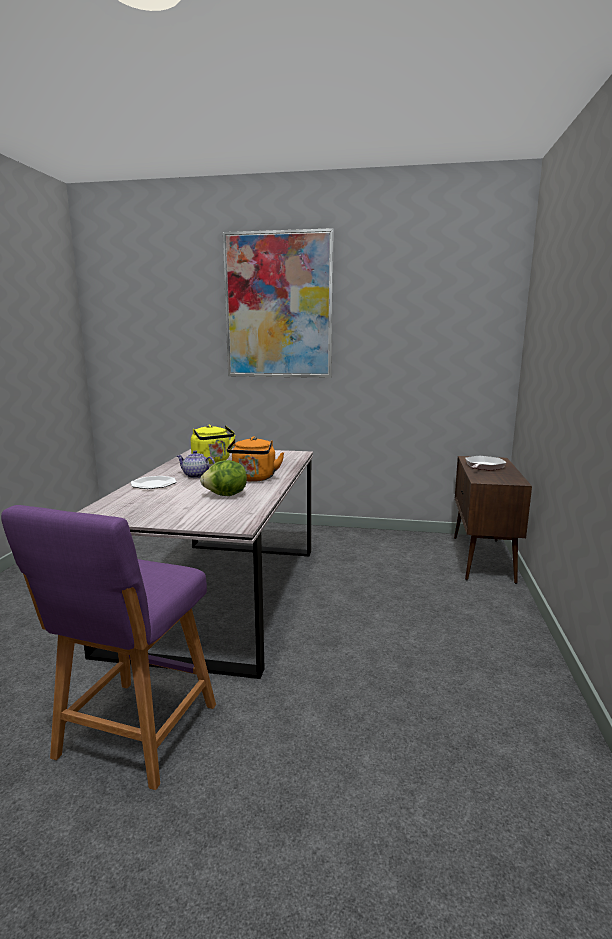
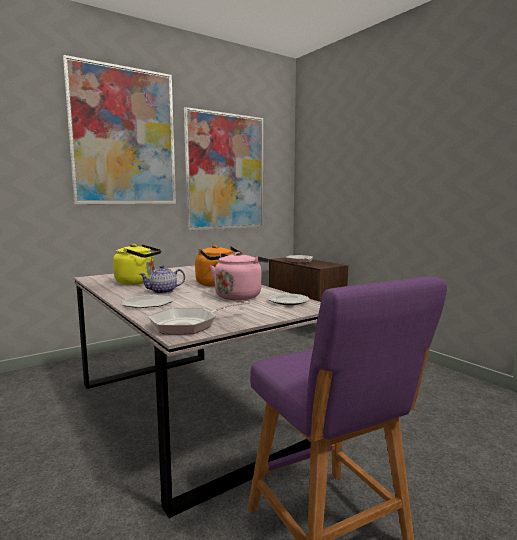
camera: 45 degrees left, 5 degrees down
lettuce [200,460,247,496] -> pink kettle [210,252,269,300]
none -> frying pan [148,301,250,334]
none -> picture [184,107,263,231]
none -> plate [268,294,309,305]

